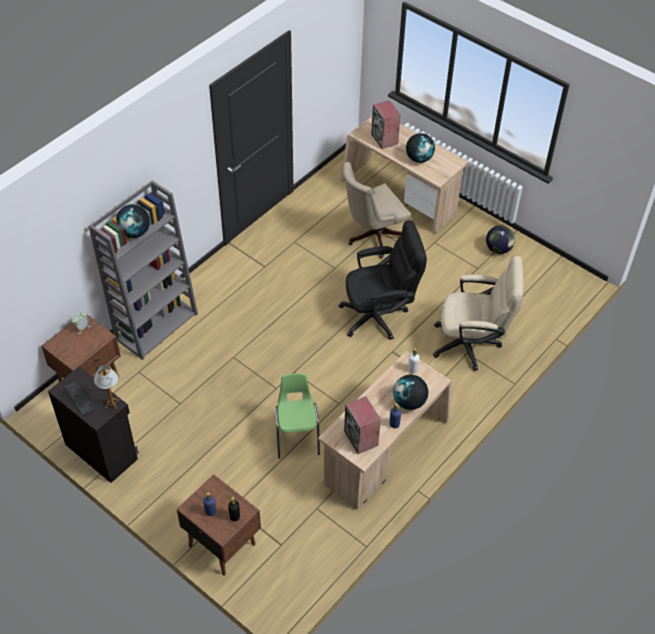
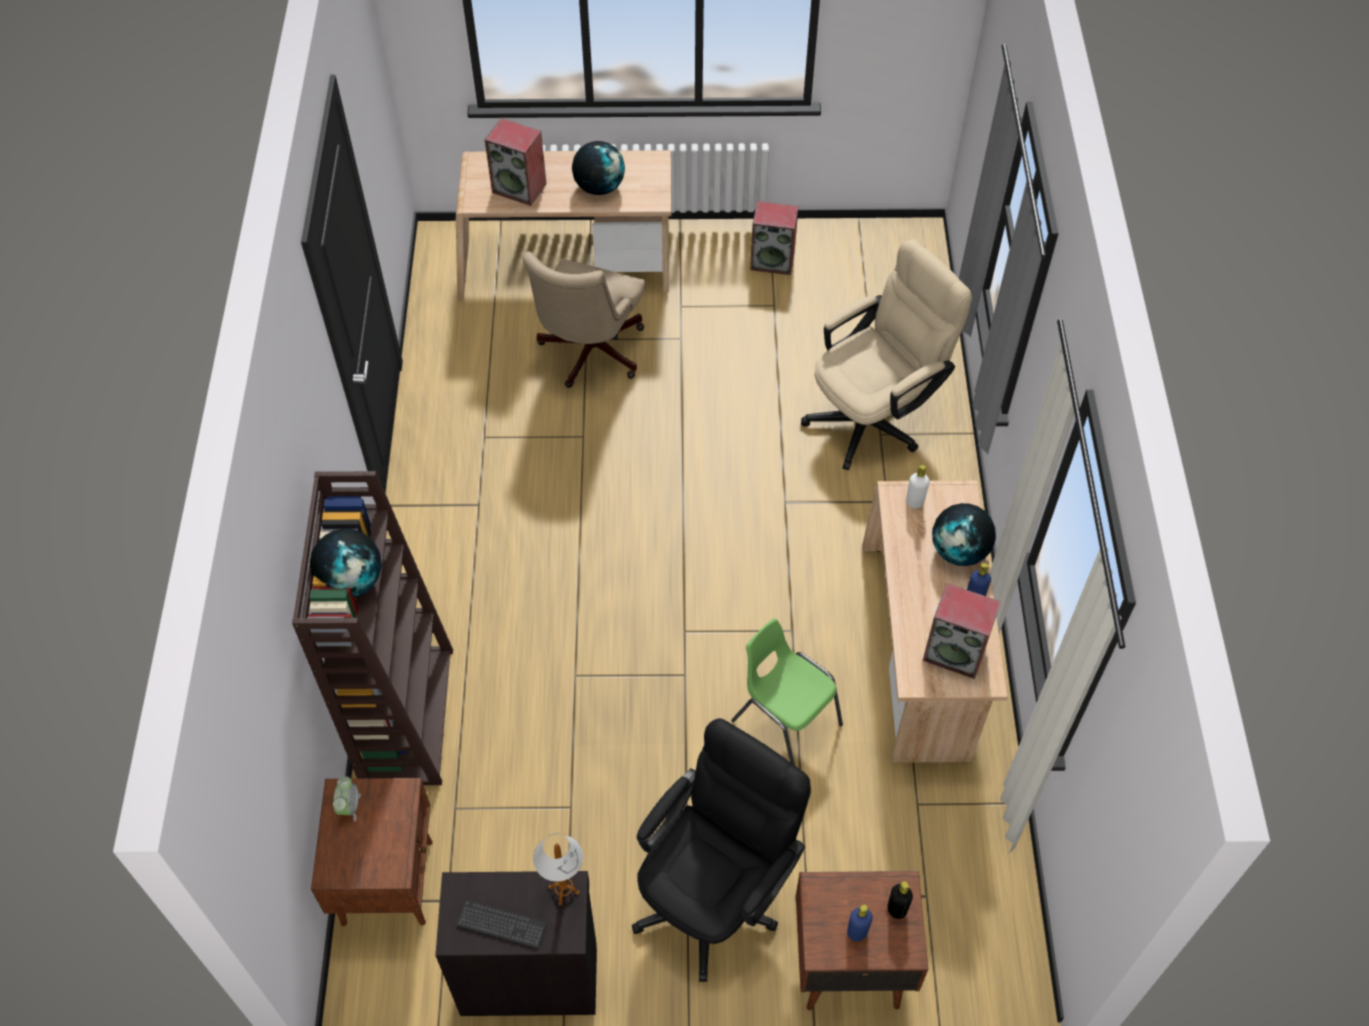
camera: 40 degrees left, 5 degrees up
grey bookcase [89,180,198,360] -> brown bookcase [292,471,453,785]
black office chair [339,220,427,340] -> black office chair moved to [632,718,811,982]
globe [486,225,515,254] -> speaker [750,201,798,275]

